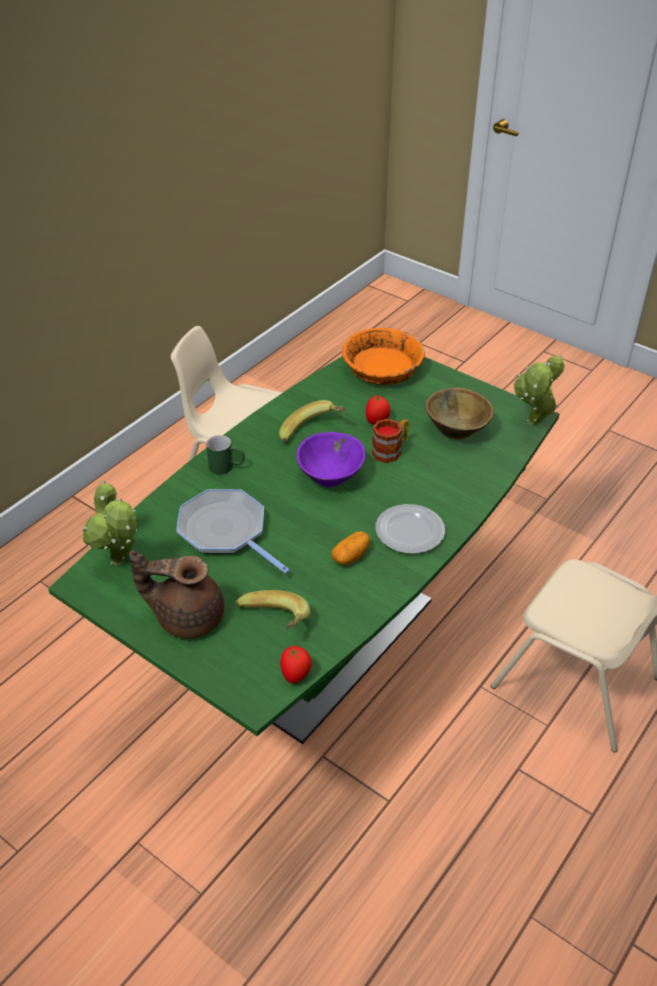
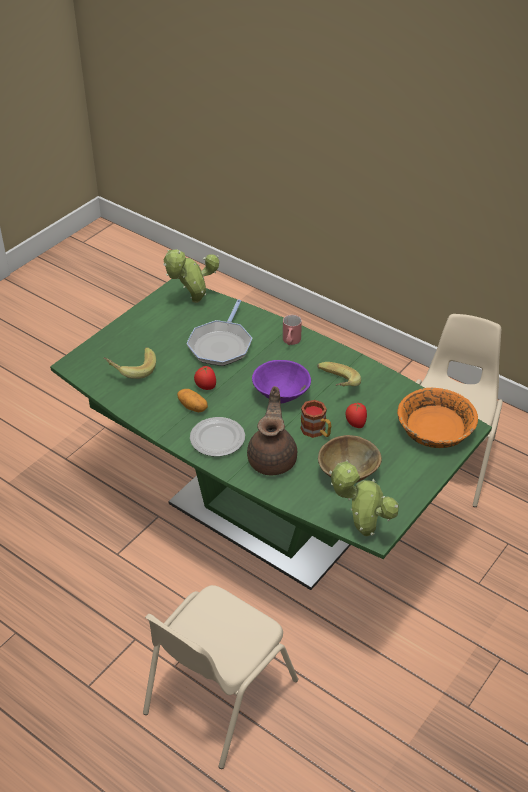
camera: 90 degrees right, 0 degrees up
brown teapot [129,550,224,639] -> brown teapot moved to [247,386,297,475]
frying pan [176,489,290,574] -> frying pan turned 150 degrees clockwise [187,299,252,366]
green mug [206,435,245,475] -> red mug [283,315,302,345]
tomato [280,646,312,683] -> tomato moved to [194,366,216,390]

